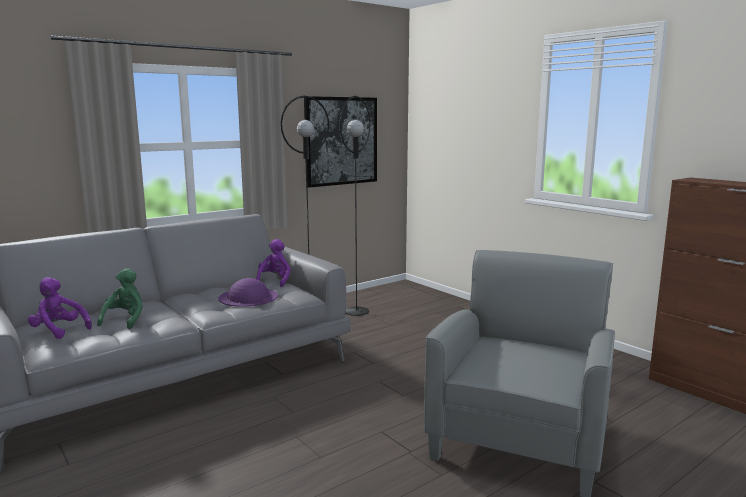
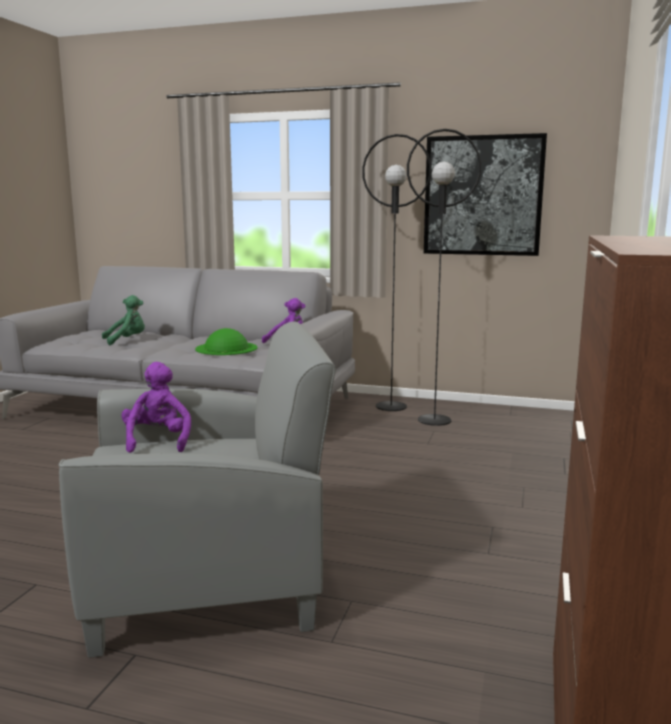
camera: 55 degrees right, 0 degrees up
purple plush toy [28,277,92,339] -> purple plush toy moved to [121,362,191,453]
purple hat [218,278,278,307] -> green hat [195,328,257,355]

